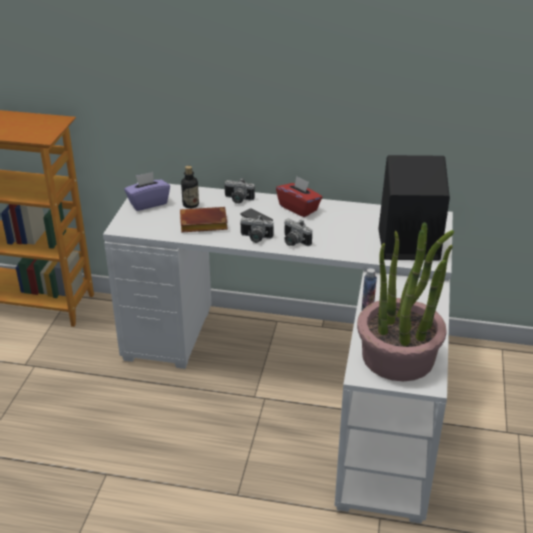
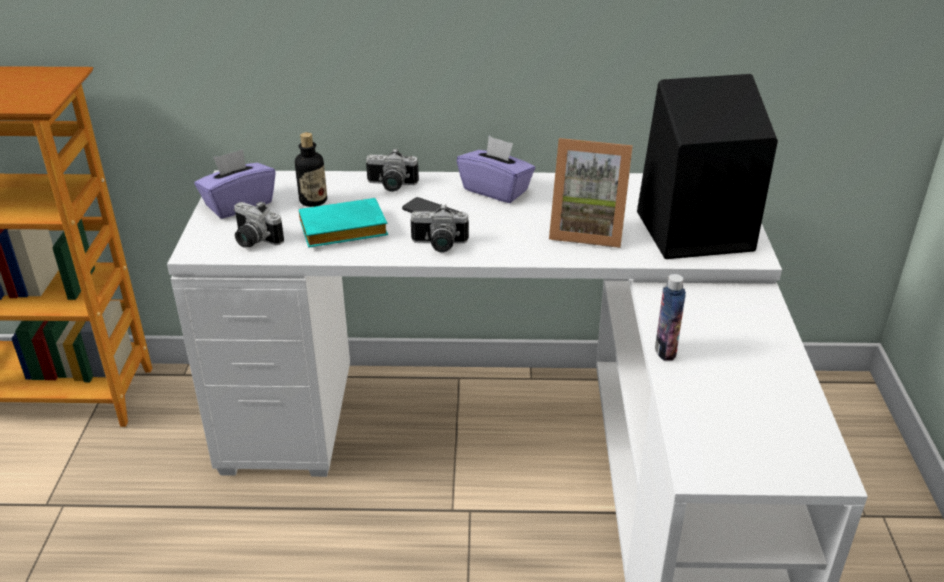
camera: 10 degrees left, 0 degrees up
brown book [180,207,228,233] -> turquoise book [299,198,388,247]
red tissue box [276,176,322,217] -> purple tissue box [457,136,535,203]
camera [284,219,312,246] -> camera moved to [234,201,284,247]
potted plant [357,222,454,381] -> none
none -> picture frame [549,138,633,248]

